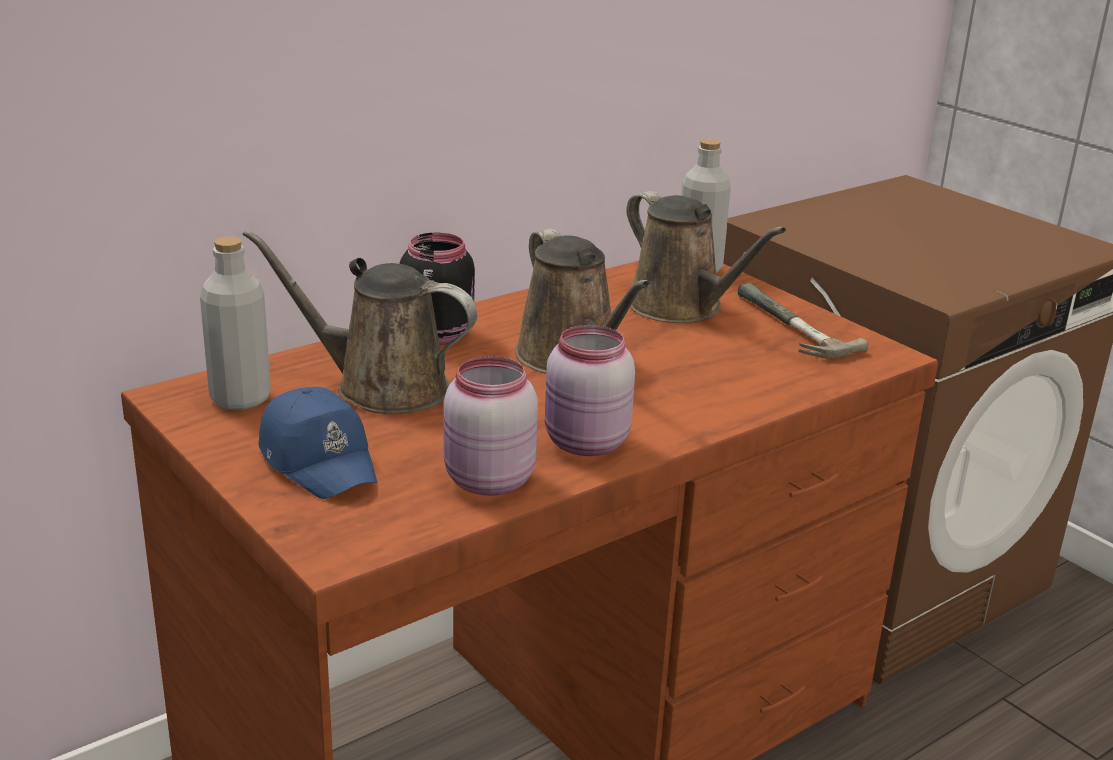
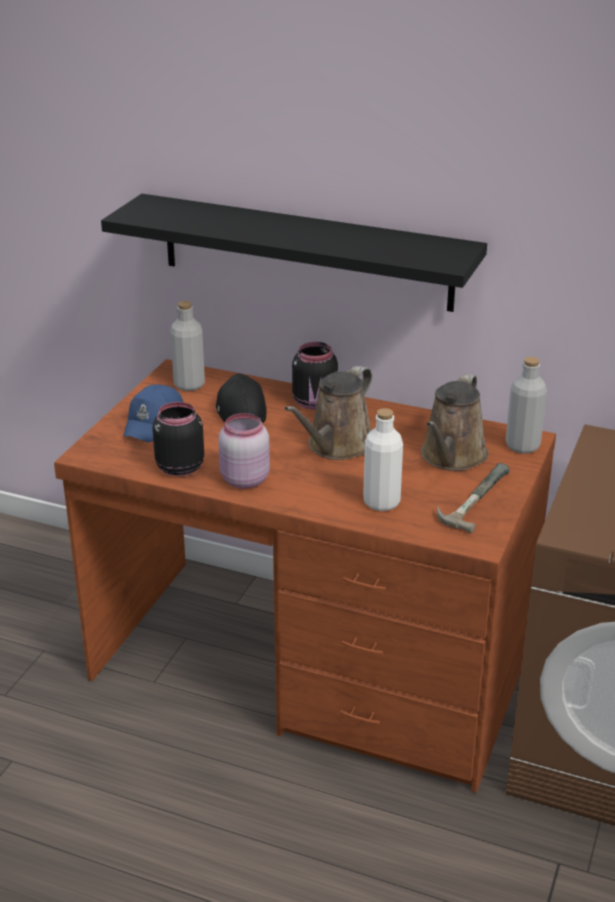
camera: 60 degrees right, 5 degrees up
brown watering can [243,229,477,414] -> black cap [216,373,267,423]
pink jar [444,356,538,496] -> black jar [152,402,204,476]
none -> black shelf [101,194,487,312]
none -> white bottle [363,408,403,511]

